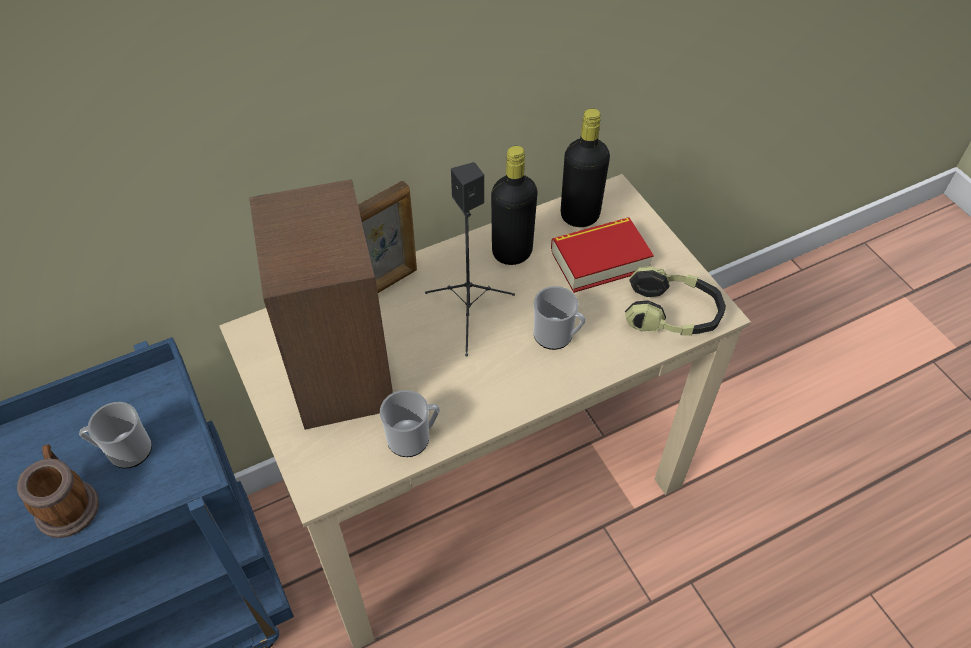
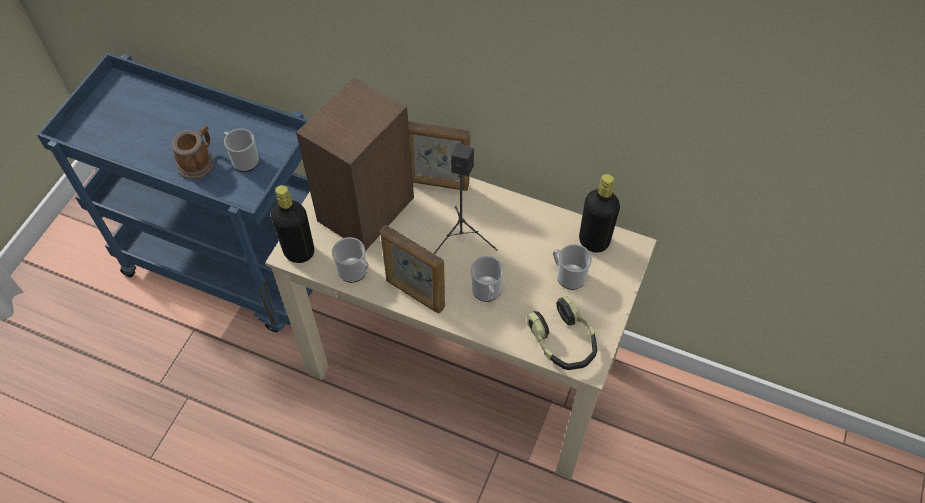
camera: 50 degrees right, 5 degrees up
black bottle [491,146,538,265] -> black bottle moved to [271,185,314,263]
book [551,218,654,293] -> mug [553,244,592,290]
none -> picture frame [380,225,445,313]

